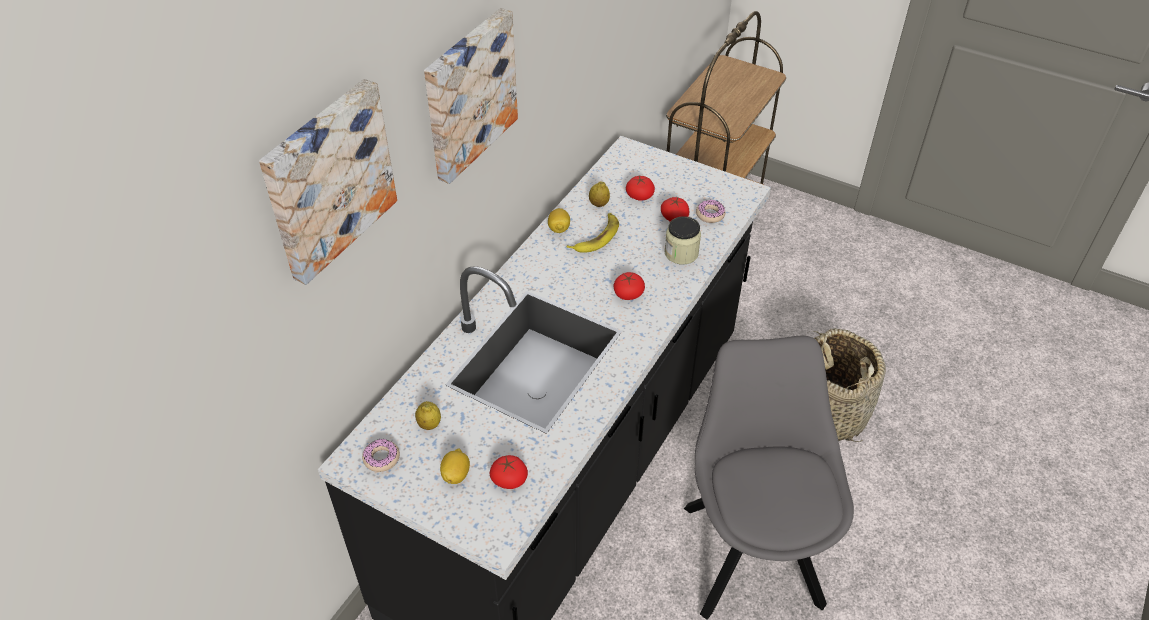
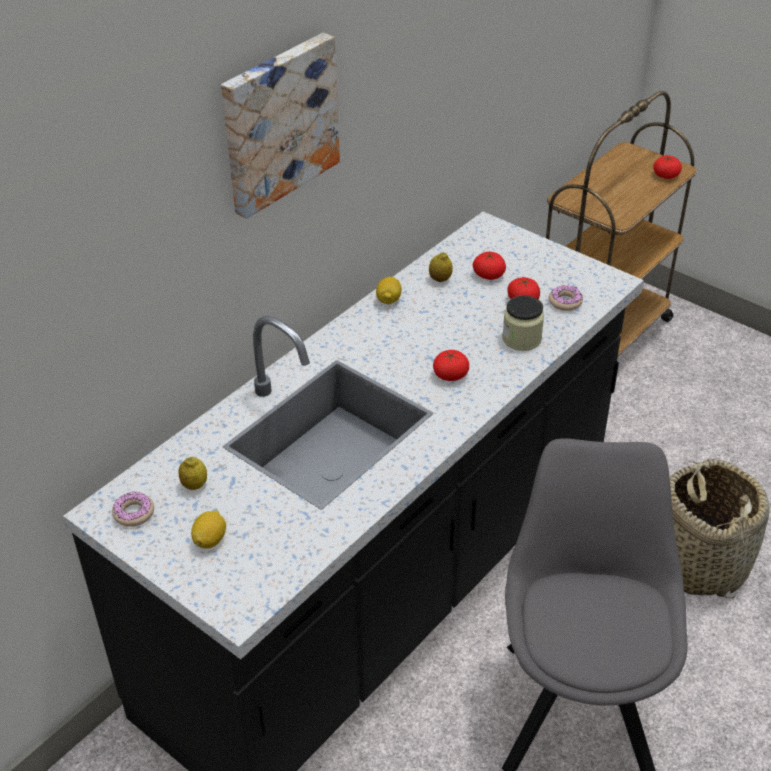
camera: 10 degrees right, 5 degrees down
picture [259,79,397,285] -> none
tomato [490,455,528,489] -> tomato moved to [653,156,682,179]
banana [567,213,619,253] -> none

